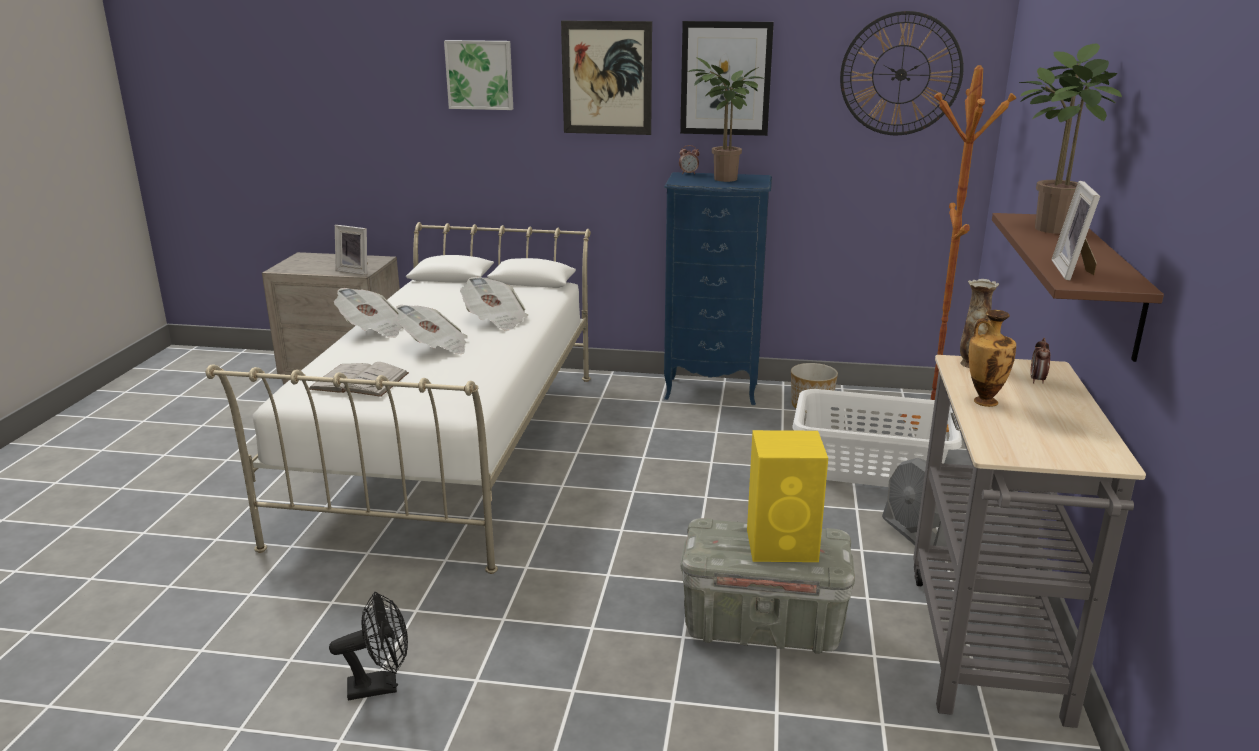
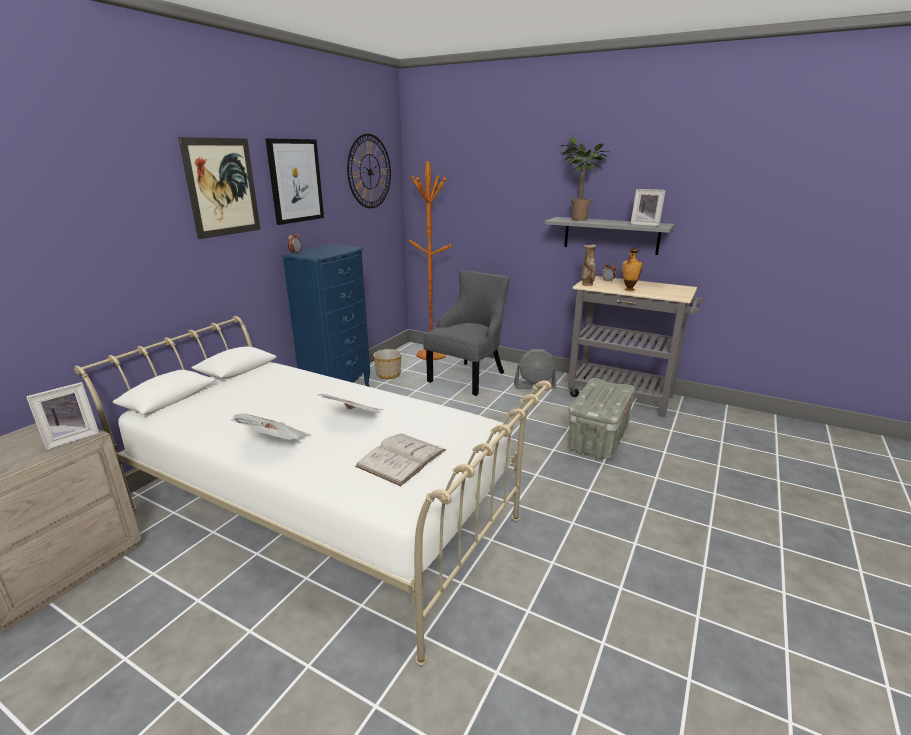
camera: 70 degrees left, 0 degrees up
black fan [329,592,408,700] -> none
picture [444,40,513,110] -> none
newspaper [460,277,529,331] -> none
potted plant [688,58,765,182] -> none
yellow speaker [747,430,828,562] -> none
white laundry basket [792,389,962,487] -> grey armchair [423,270,510,396]
brown shelf [992,213,1164,362] -> grey shelf [545,217,675,255]

